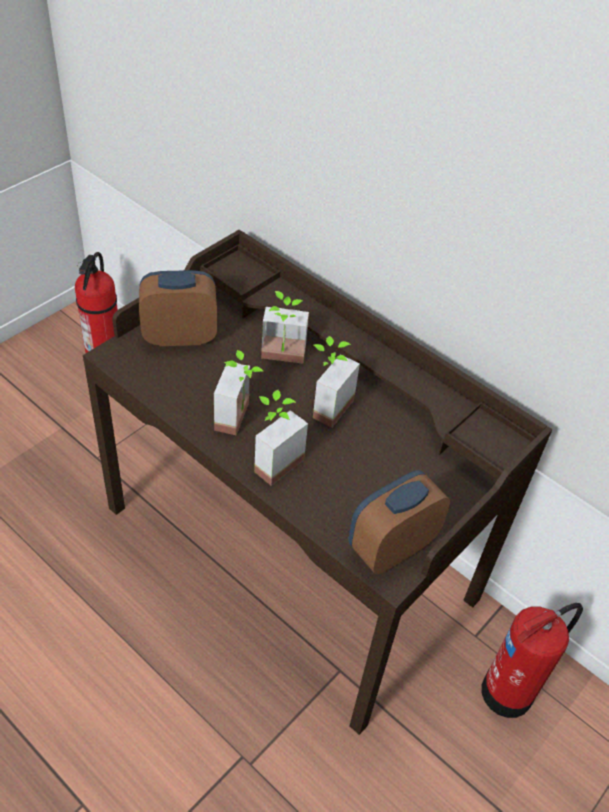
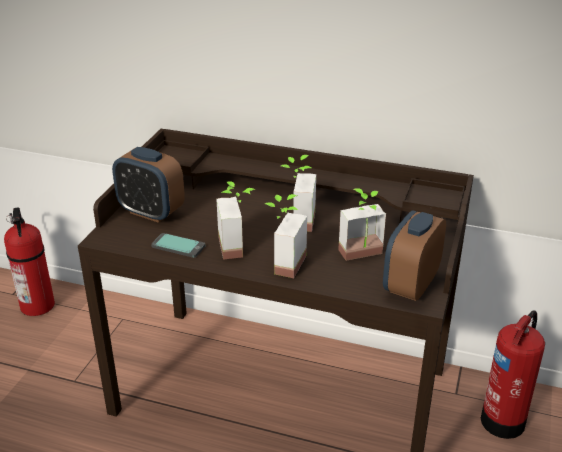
camera: 20 degrees left, 15 degrees down
alarm clock [139,270,217,346] -> alarm clock turned 120 degrees counterclockwise [112,147,185,223]
potted plant [261,291,309,364] -> potted plant moved to [338,188,386,261]
none -> phone [151,233,205,258]

